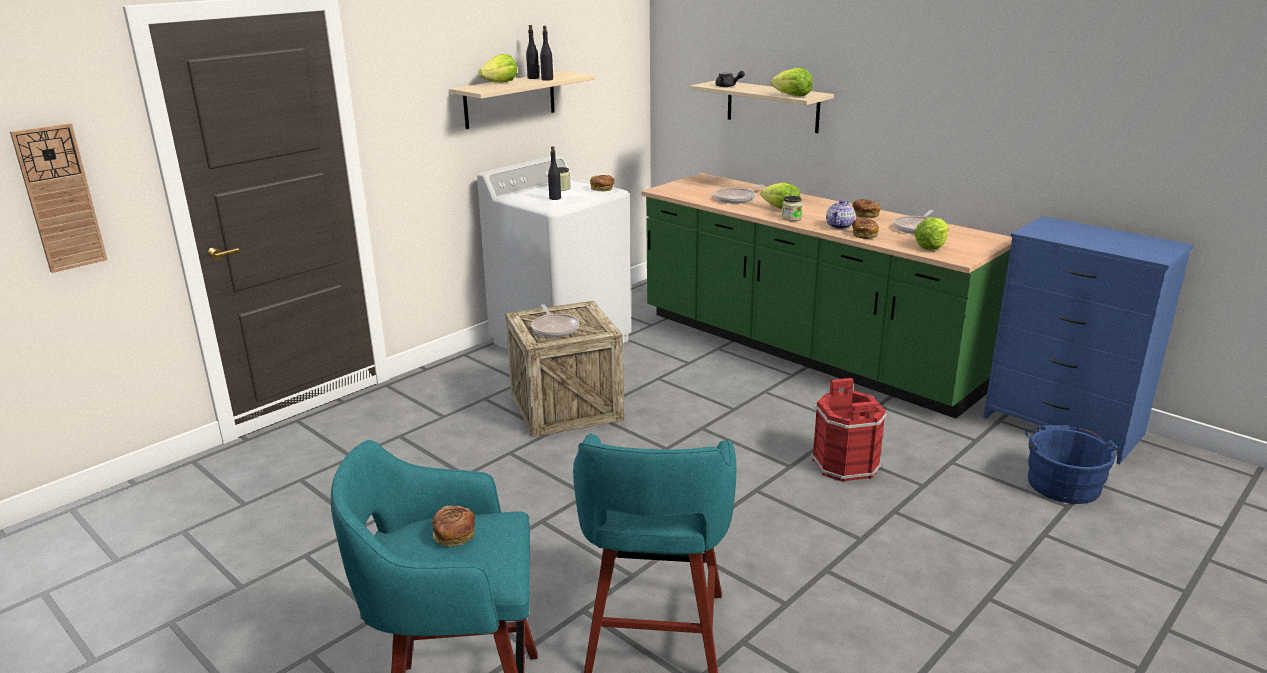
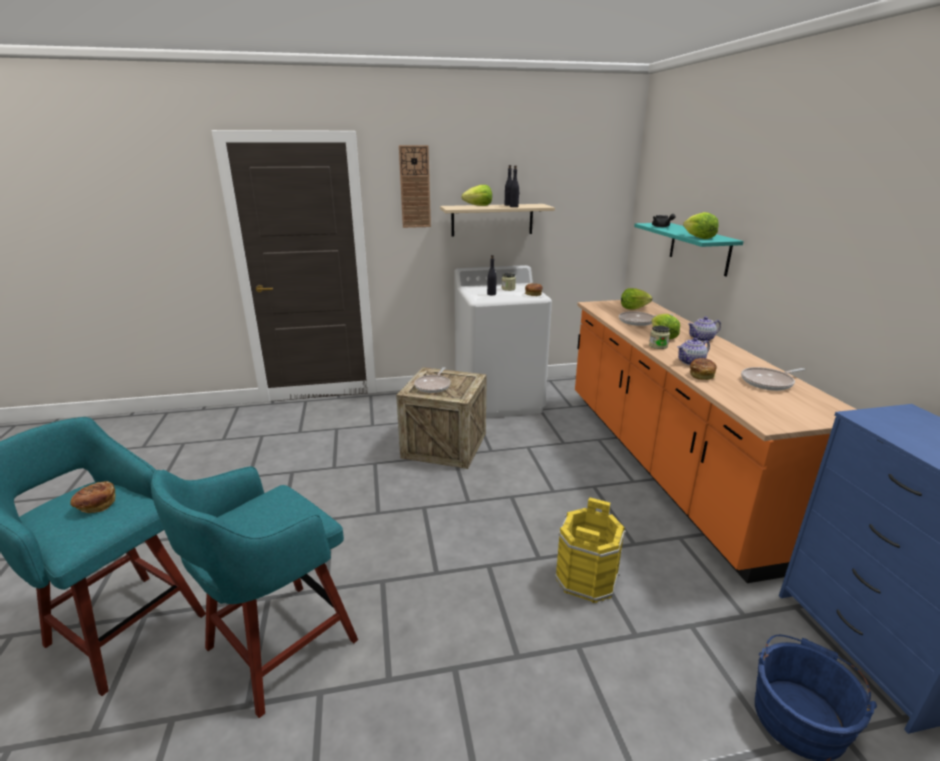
camera: 35 degrees right, 0 degrees up
wall clock [10,123,108,273] -> wall clock moved to [399,145,431,228]
green counter [641,173,1012,418] -> orange counter [575,300,857,583]
beige shelf [690,81,834,133] -> turquoise shelf [634,223,744,277]
red bucket [811,378,887,482] -> yellow bucket [555,497,626,603]
bread [852,199,881,218] -> none
lettuce [914,218,949,250] -> lettuce moved to [621,288,652,310]
none -> teapot [688,317,721,342]

